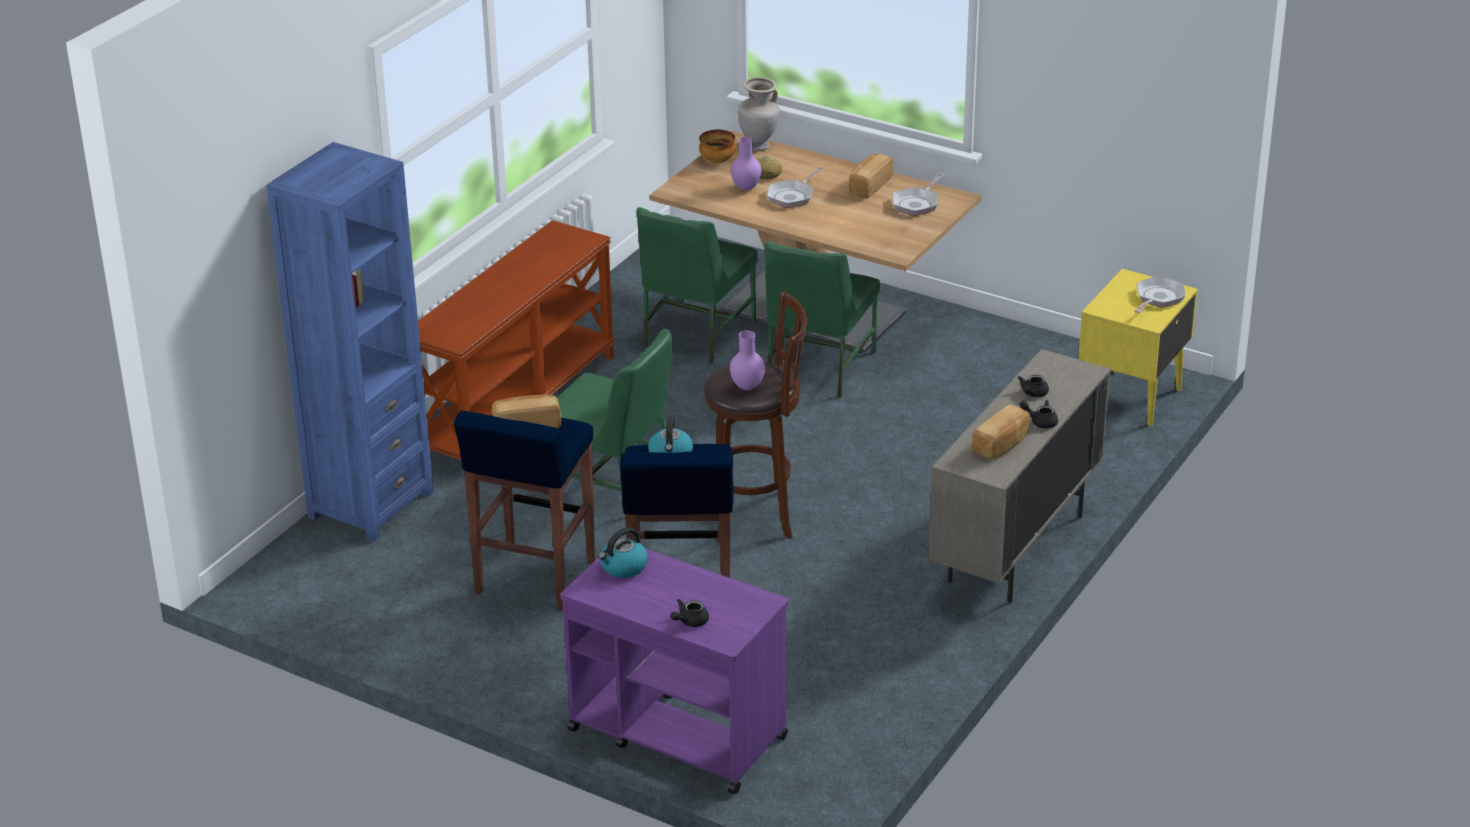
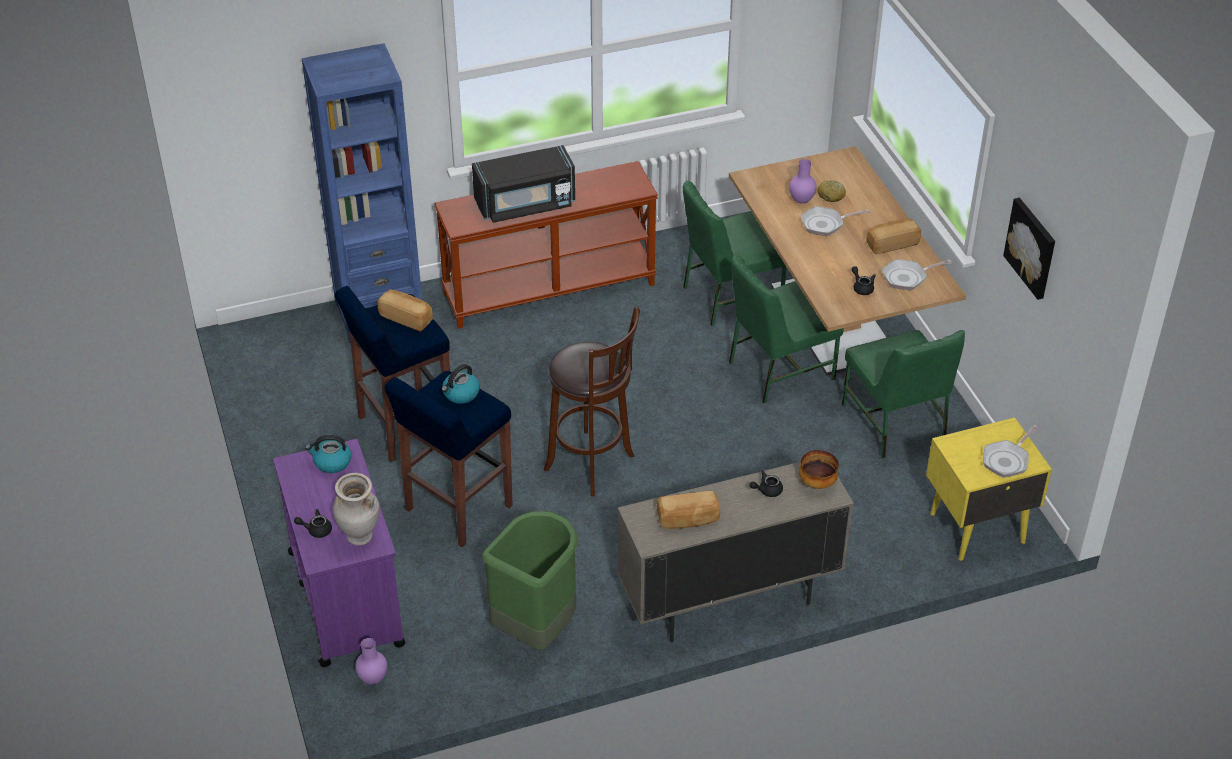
camera: 40 degrees right, 10 degrees up
green chair [542,328,673,495] -> green chair moved to [842,330,965,458]
bowl [699,130,736,163] -> bowl moved to [799,450,839,489]
purple vase [730,330,765,390] -> purple vase moved to [355,638,387,684]
beige vase [738,77,780,151] -> beige vase moved to [333,473,379,546]
black teapot [1019,400,1058,429] -> black teapot moved to [852,266,876,295]
frying pan [1134,276,1185,313] -> frying pan turned 150 degrees clockwise [983,425,1039,478]
none -> black microwave [472,145,575,223]
none -> green trash can [482,511,578,650]
none -> picture [1003,198,1055,300]

